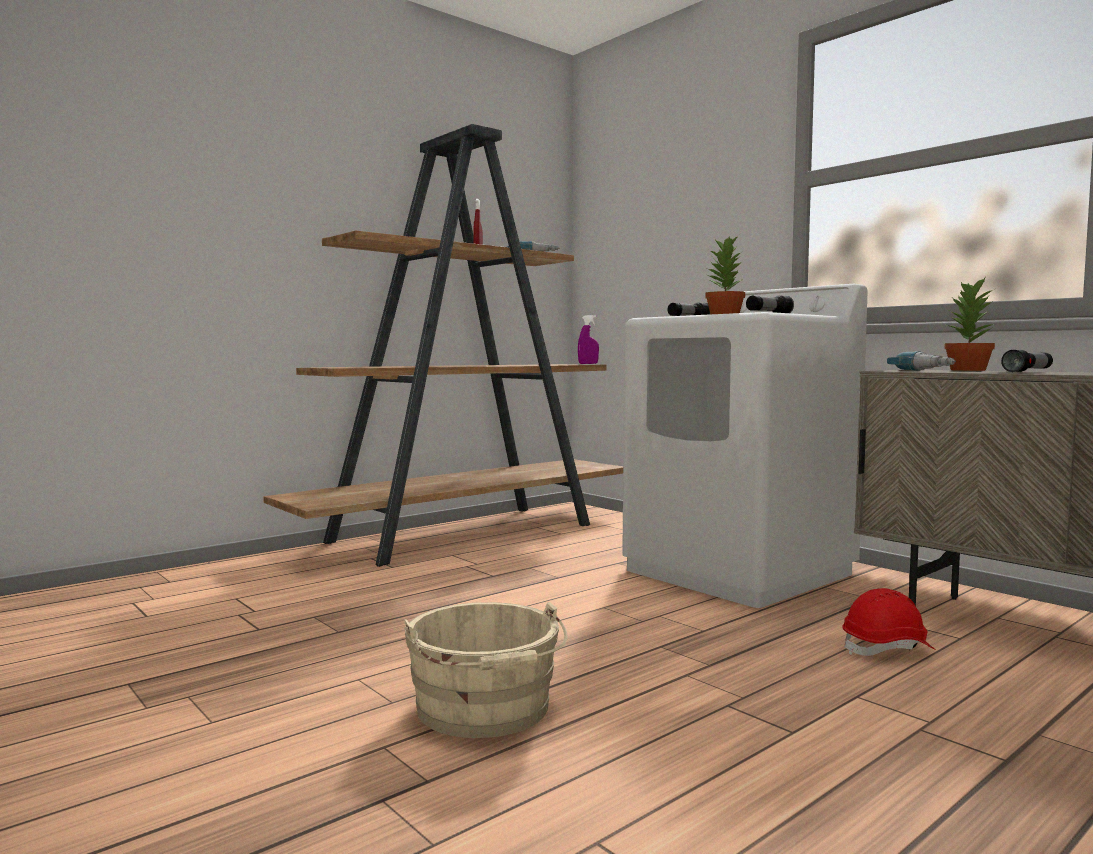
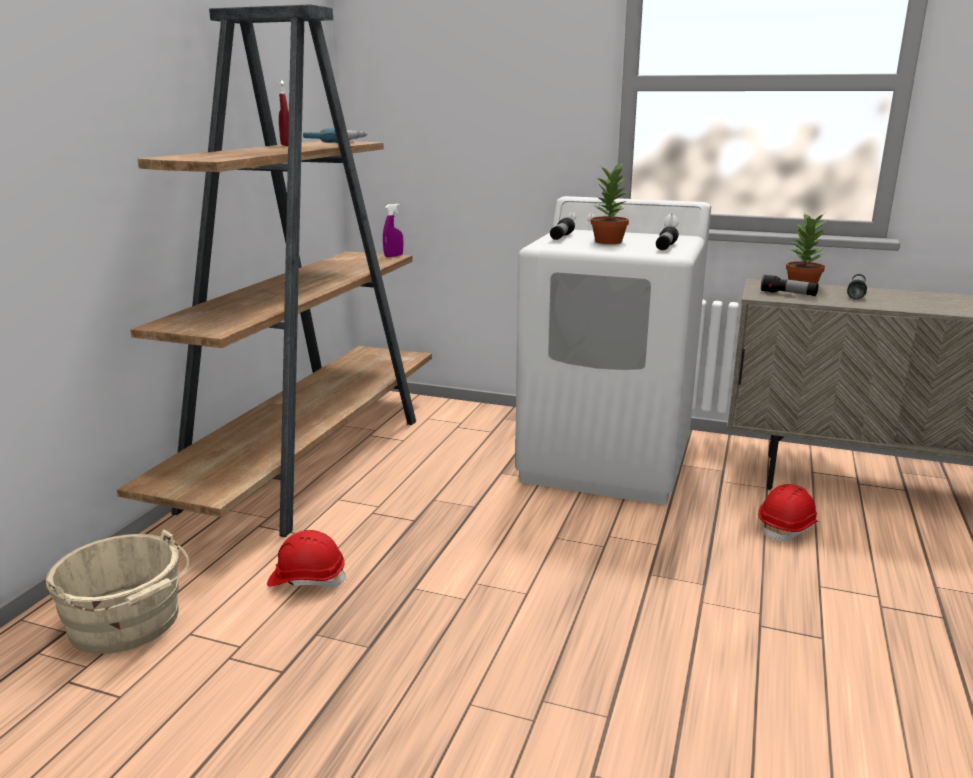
camera: 30 degrees left, 15 degrees up
beige bucket [404,602,568,738] -> beige bucket moved to [46,529,189,654]
power drill [887,351,956,371] -> flashlight [761,274,819,296]
none -> red hard hat [267,530,347,588]

